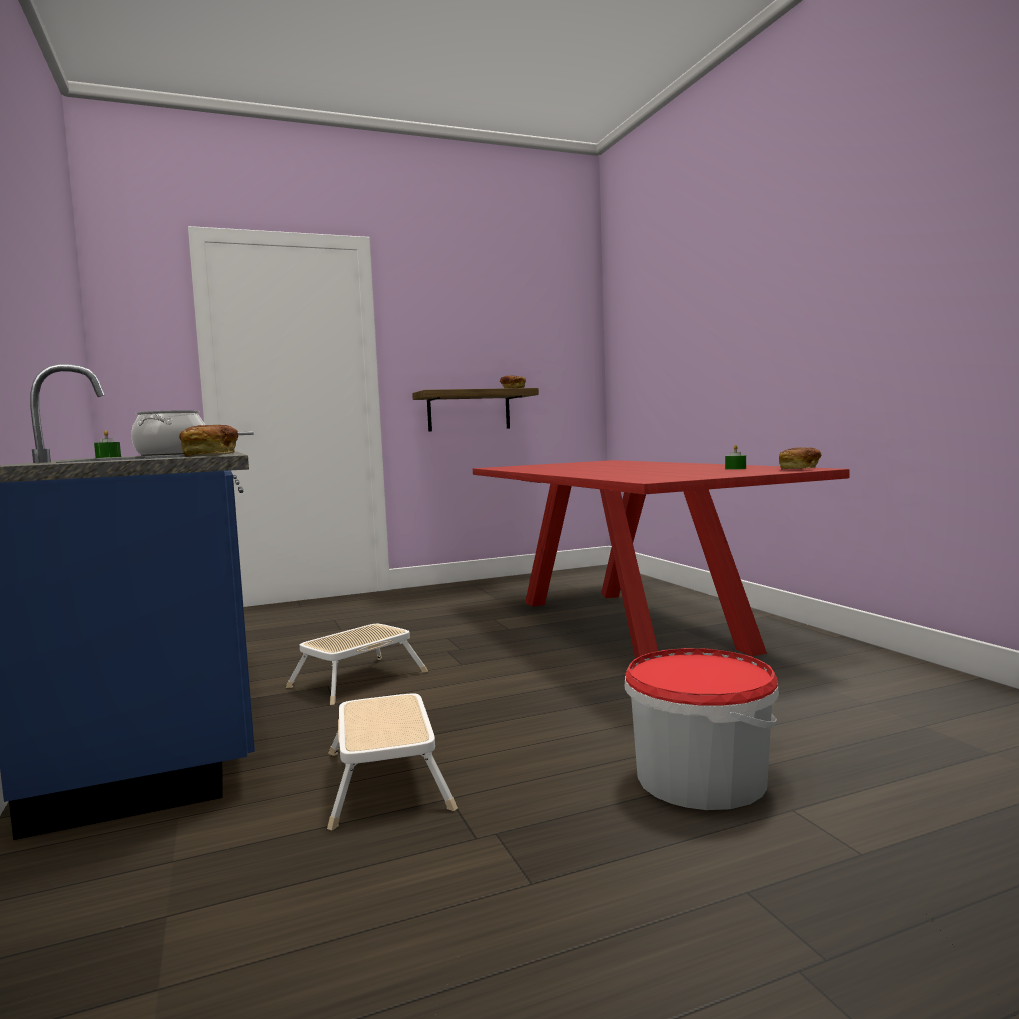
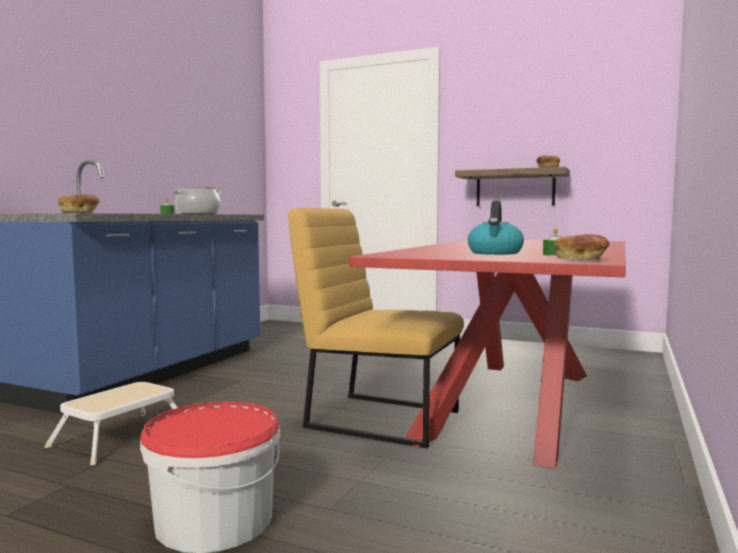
camera: 45 degrees right, 0 degrees up
beige step ladder [285,624,428,705] -> none
none -> yellow chair [288,208,464,448]
none -> kettle [468,201,524,255]

